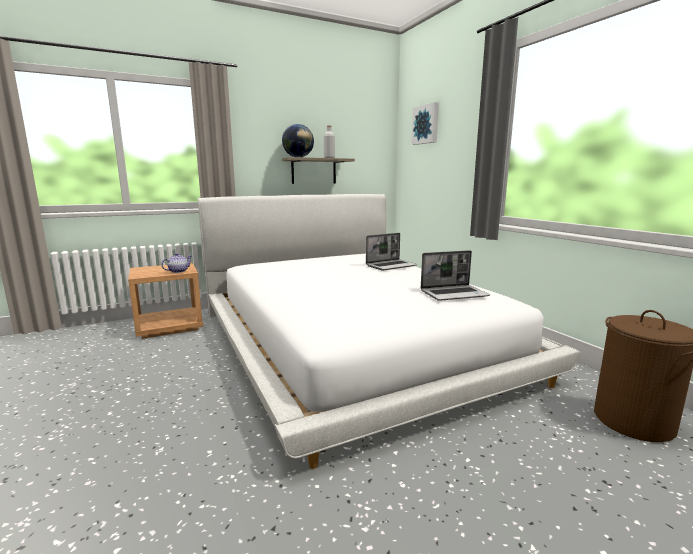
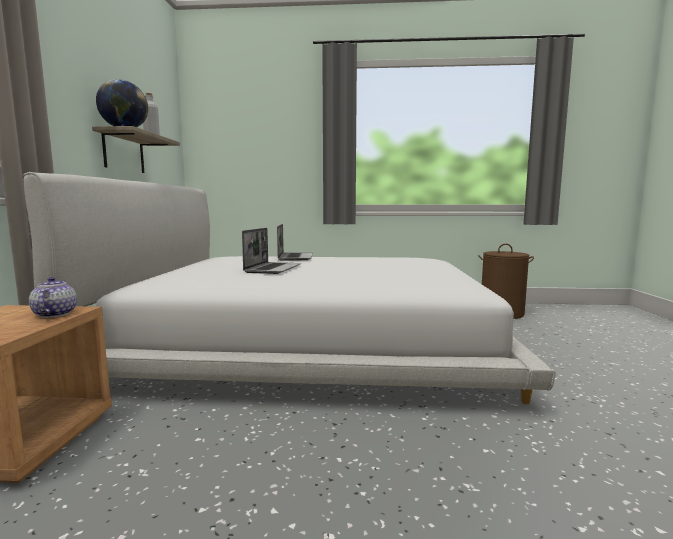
camera: 60 degrees left, 5 degrees down
picture [411,102,439,145] -> none
laptop [421,250,490,301] -> laptop moved to [242,228,301,274]

